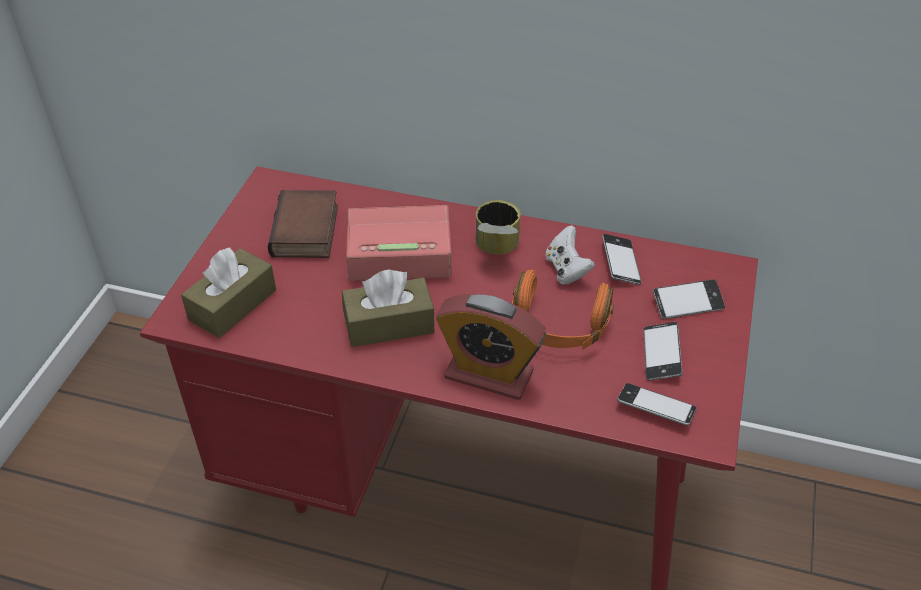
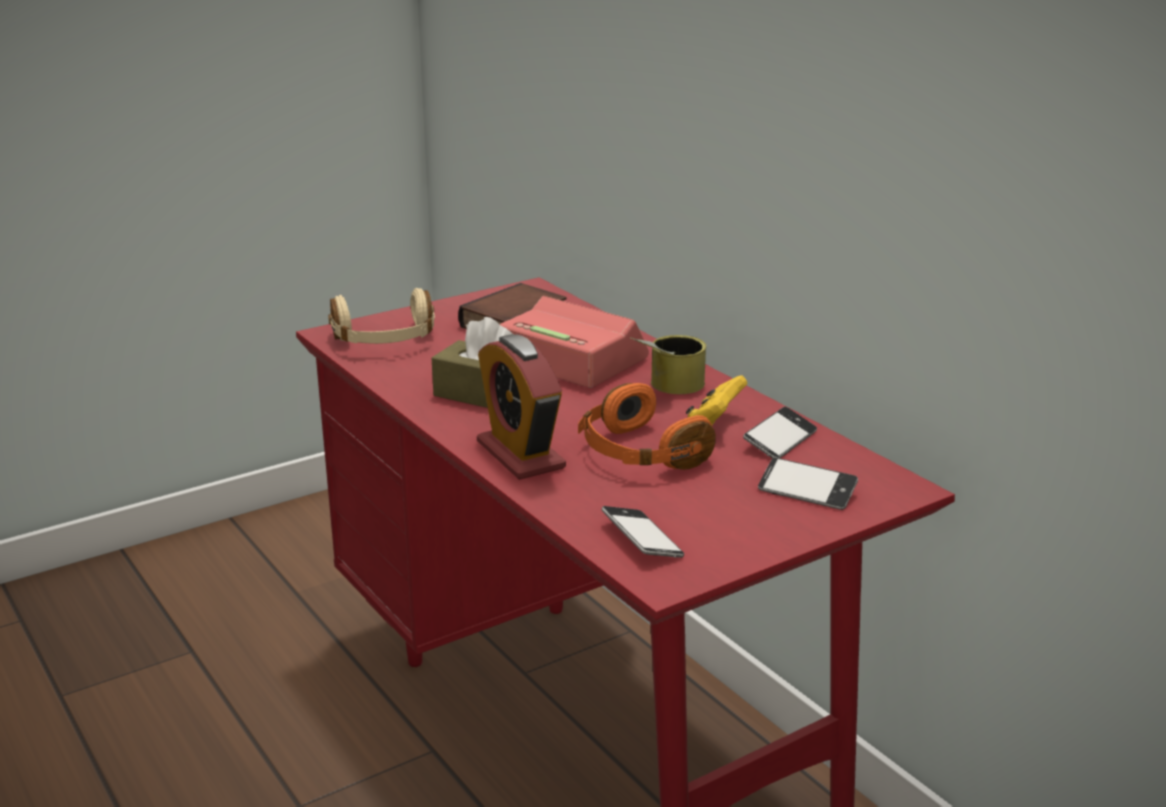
camera: 40 degrees right, 20 degrees down
brown tissue box [181,248,276,338] -> beige headphones [328,288,435,344]
white game controller [545,226,595,285] -> yellow game controller [686,375,747,425]
phone [643,322,683,381] -> none

